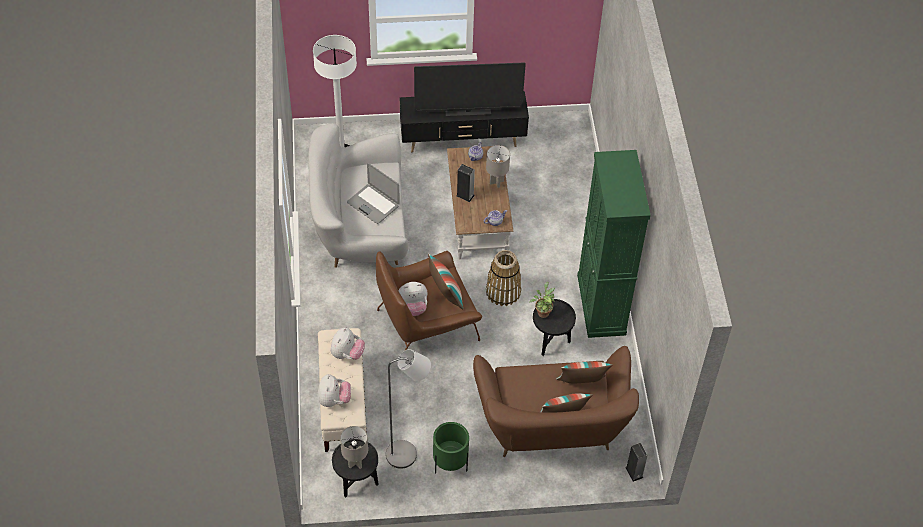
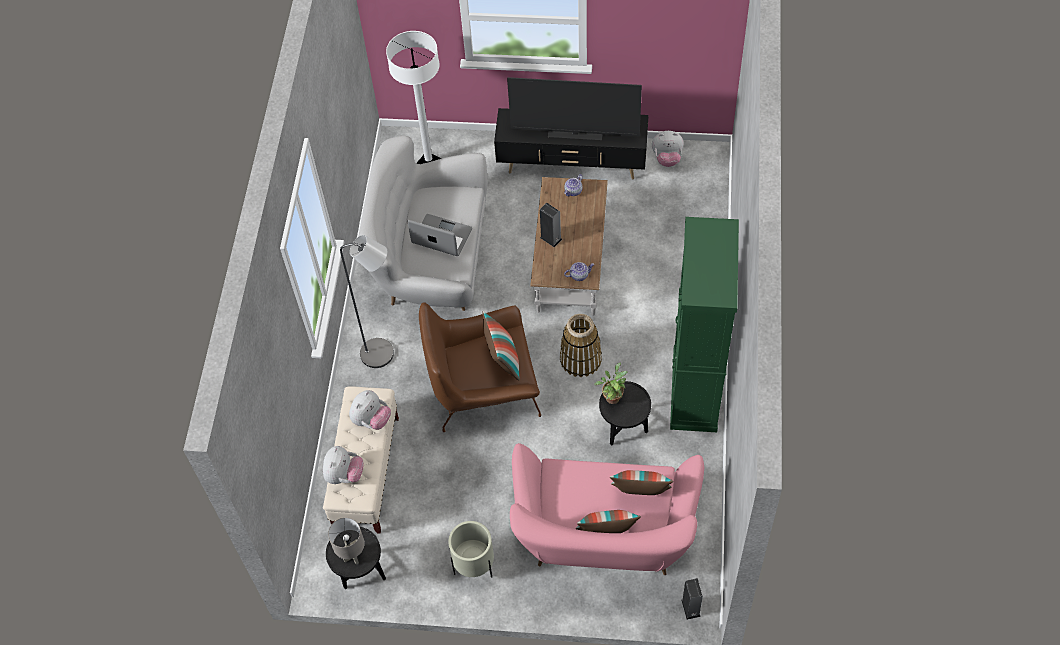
camera: 15 degrees right, 5 degrees up
laptop [347,163,400,224] -> laptop turned 150 degrees clockwise [407,214,472,256]
grey floor lamp [386,349,431,469] -> grey floor lamp moved to [340,235,394,368]
plush toy [398,282,428,316] -> plush toy moved to [652,131,683,167]
green planter [433,422,469,474] -> beige planter [448,521,494,578]
brown sofa [473,346,639,457] -> pink sofa [510,443,704,575]
grey table lamp [486,145,510,188] -> none

